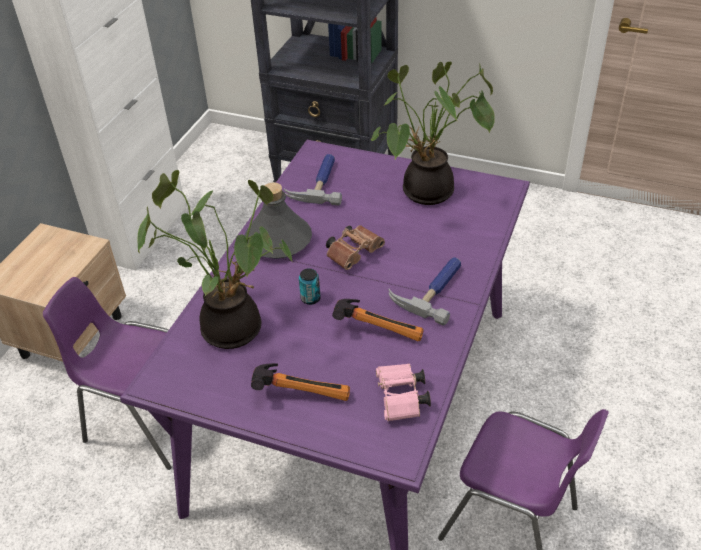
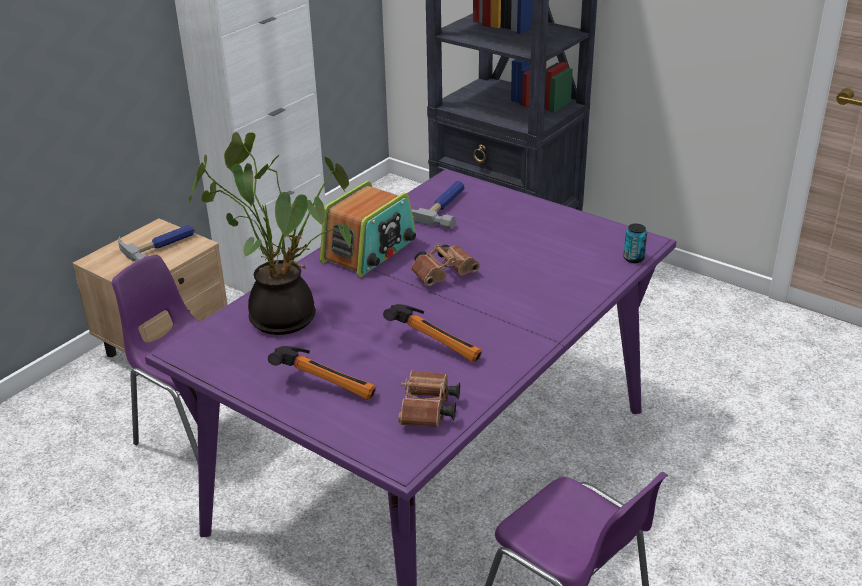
camera: 15 degrees right, 10 degrees down
grey bottle [244,182,312,259] -> radio [320,181,416,277]
can [299,268,321,305] -> can moved to [623,223,647,263]
potted plant [371,62,495,205] -> none
pink binoculars [376,364,431,421] -> brown binoculars [398,370,460,427]
hammer [388,257,461,326] -> hammer moved to [118,225,195,262]

